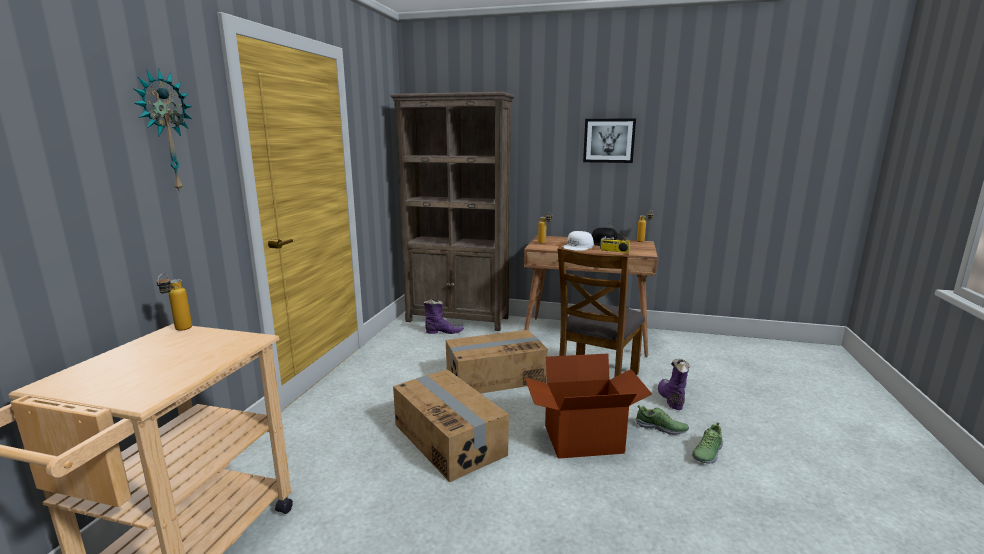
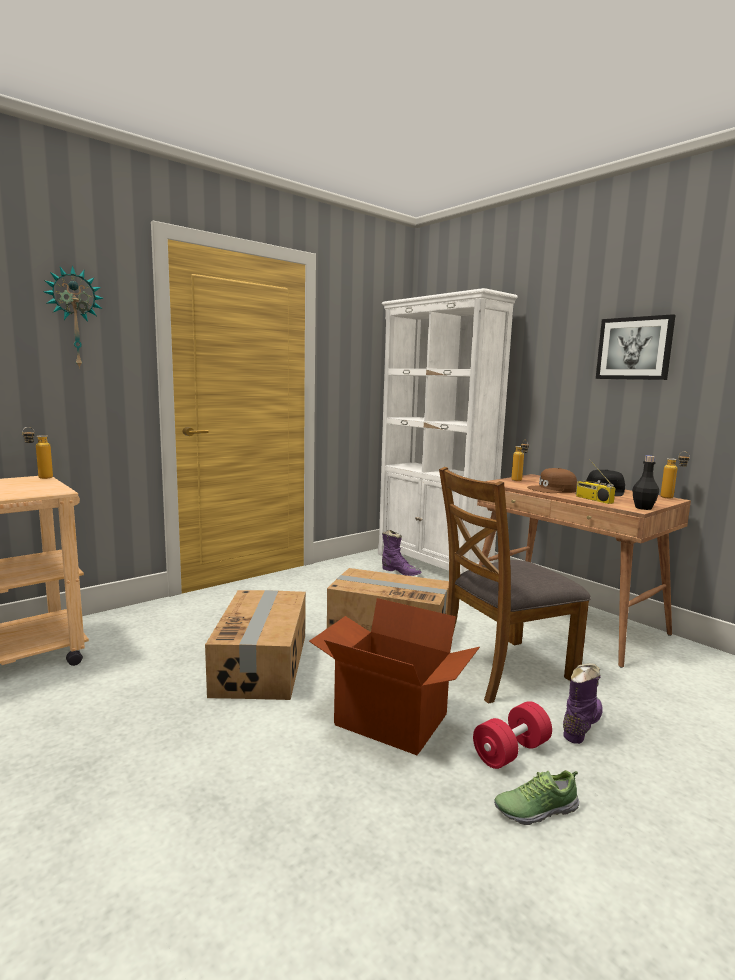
camera: 35 degrees right, 5 degrees down
brown bookcase [390,92,514,331] -> white bookcase [378,288,518,575]
white cap [562,231,594,251] -> brown cap [527,468,577,493]
shoe [636,405,689,435] -> red dumbbell [473,701,552,769]
none -> black bottle [632,456,659,510]

